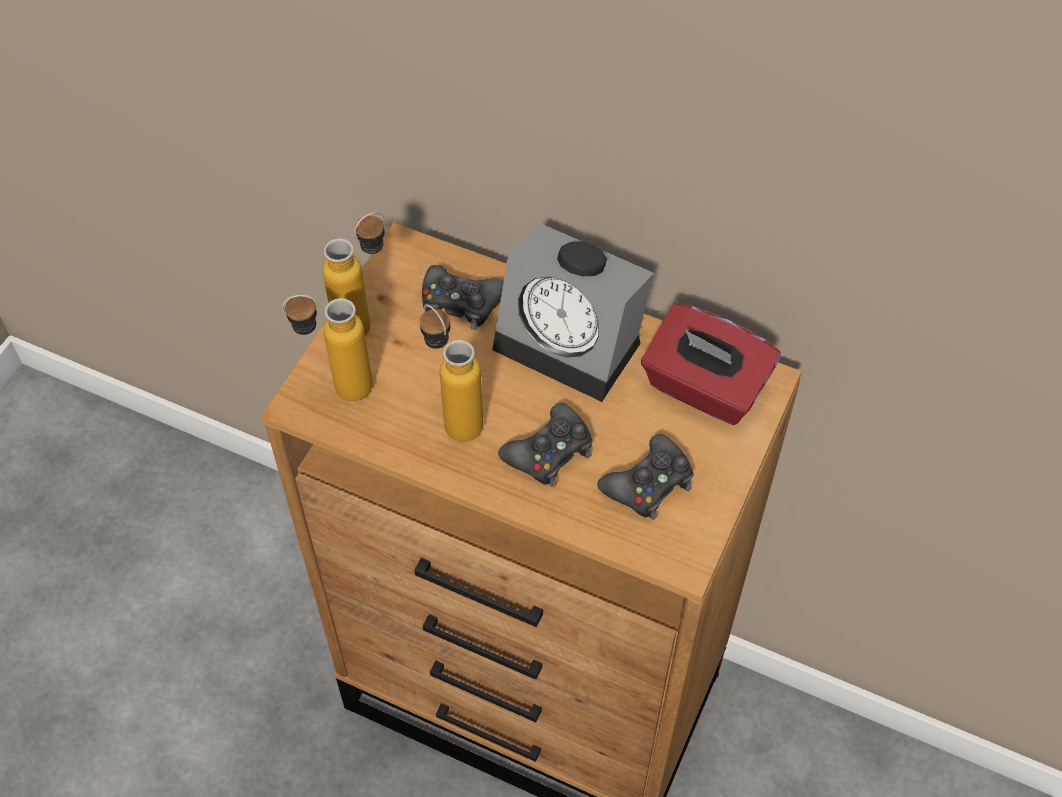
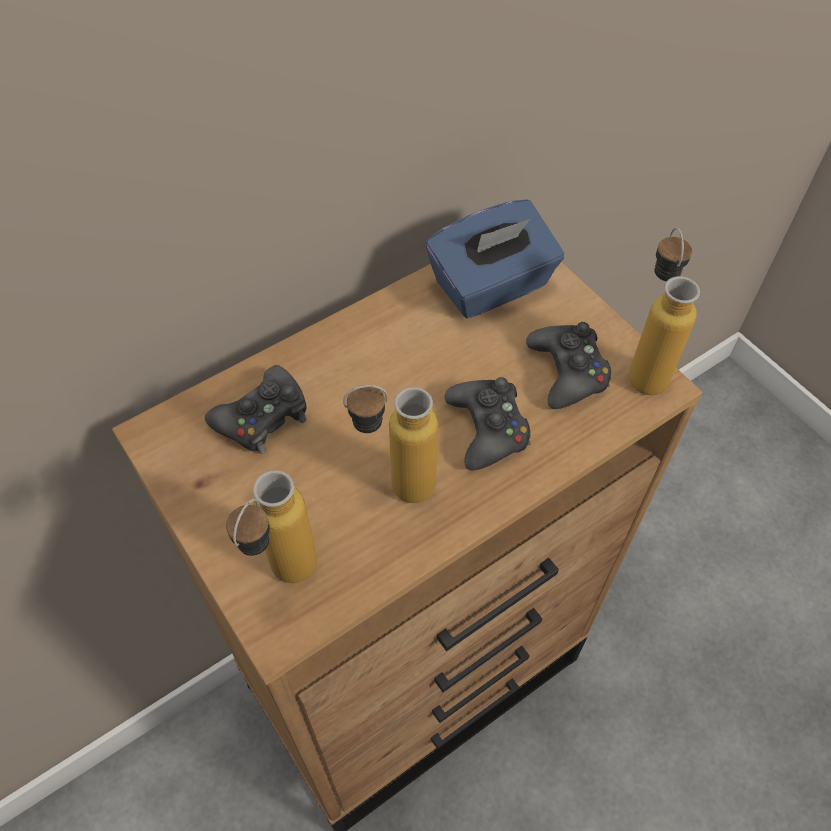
camera: 60 degrees left, 0 degrees up
bottle [323,212,385,336] -> bottle moved to [628,227,700,395]
alarm clock [493,223,654,402] -> none
red tissue box [641,303,781,425] -> blue tissue box [426,200,564,318]

